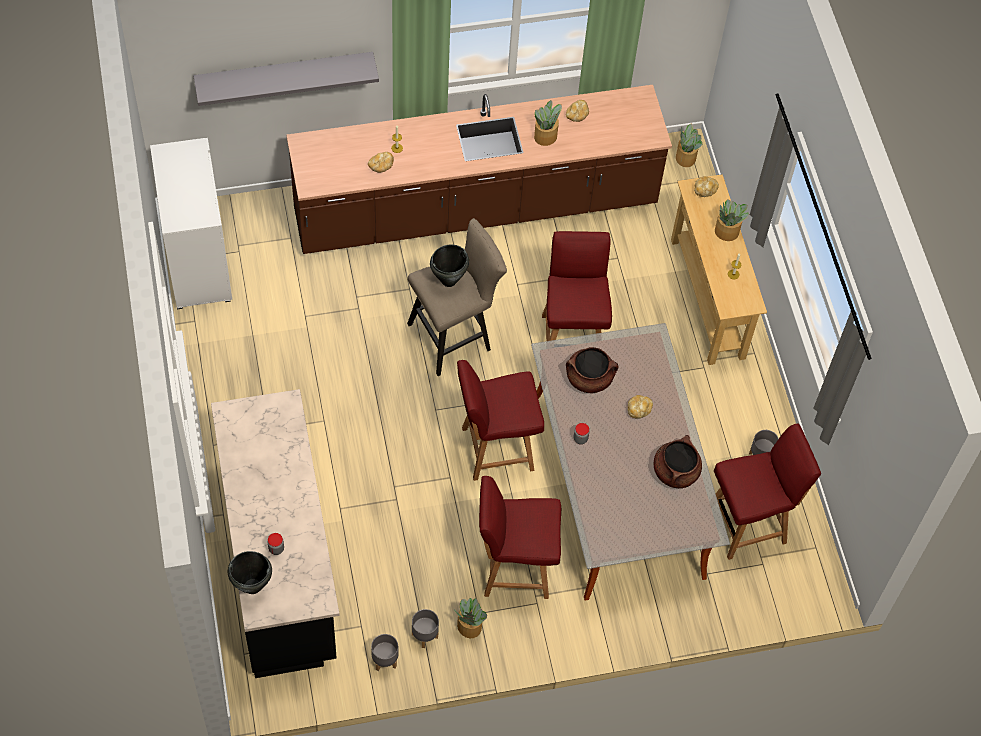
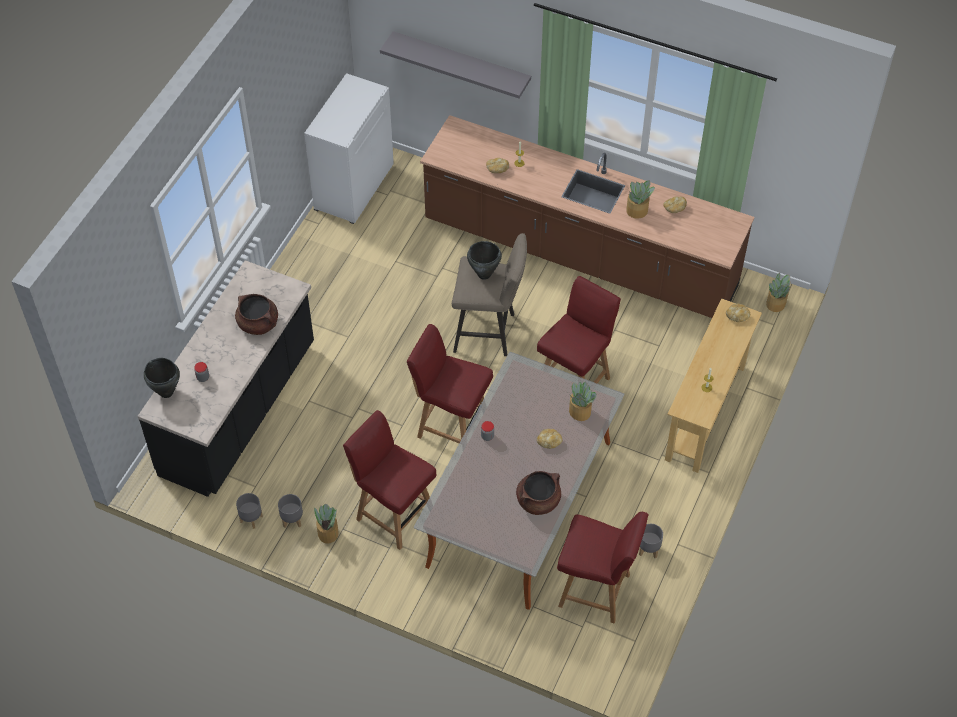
camera: 40 degrees right, 5 degrees down
brown cooking pot [566,347,619,393] -> brown cooking pot moved to [235,294,278,335]
potted plant [715,199,749,241] -> potted plant moved to [568,382,597,421]

